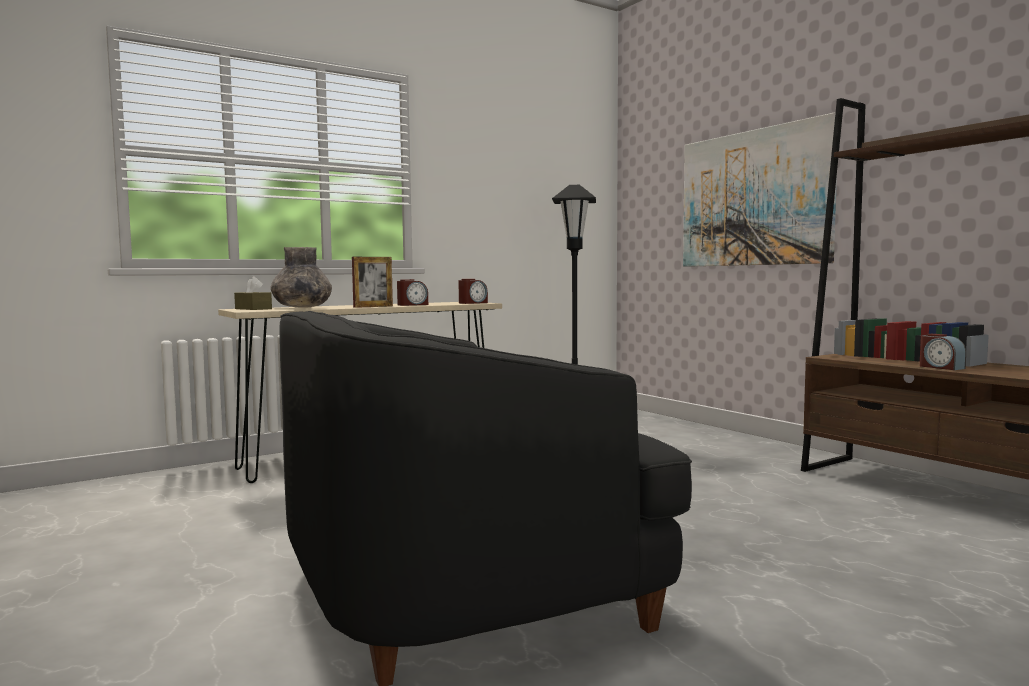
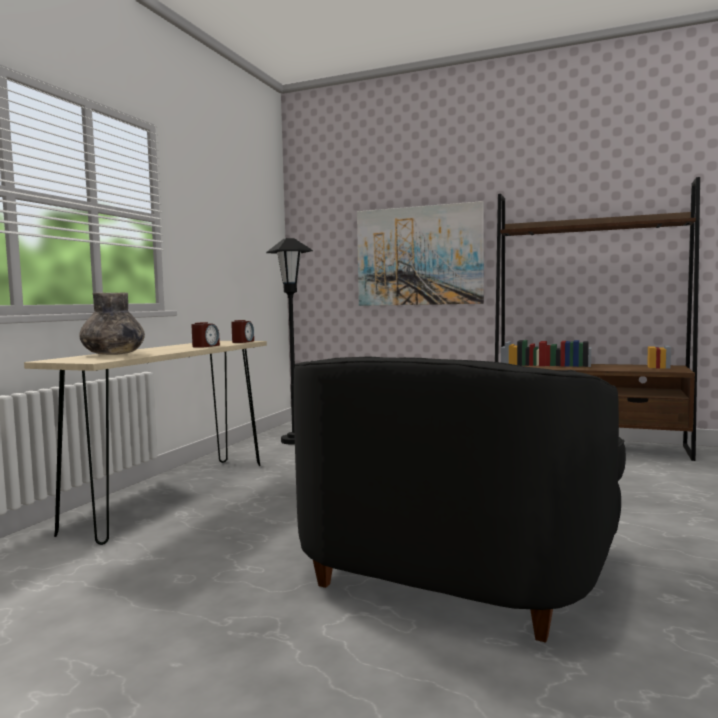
camera: 35 degrees left, 0 degrees up
brown tissue box [234,276,272,310] -> none
picture frame [352,257,393,308] -> none
alarm clock [920,334,966,370] -> none

